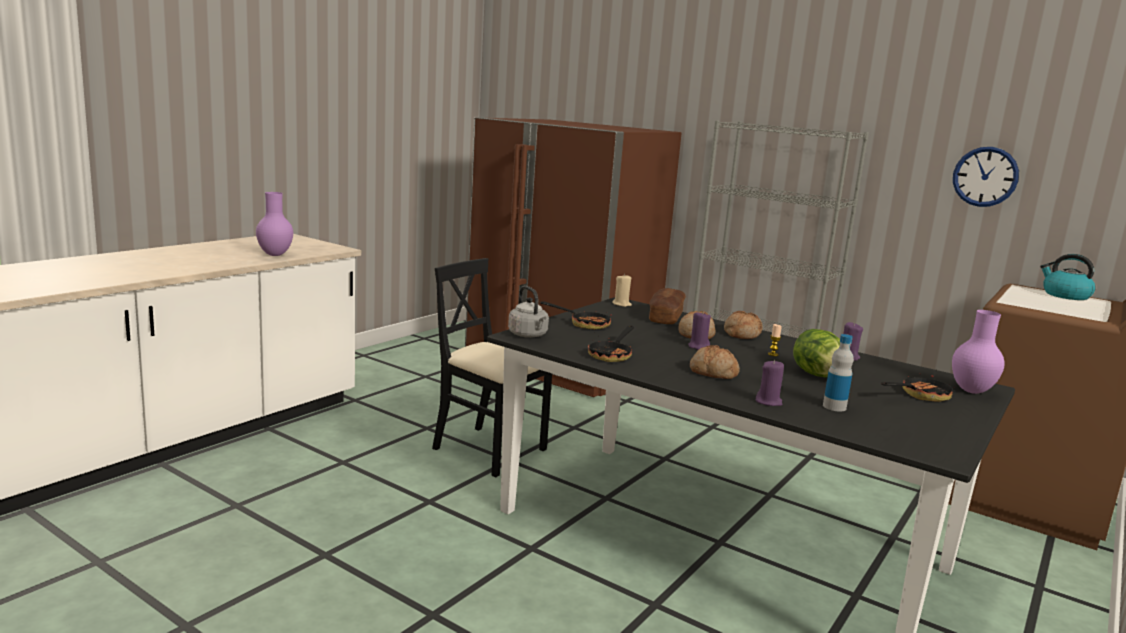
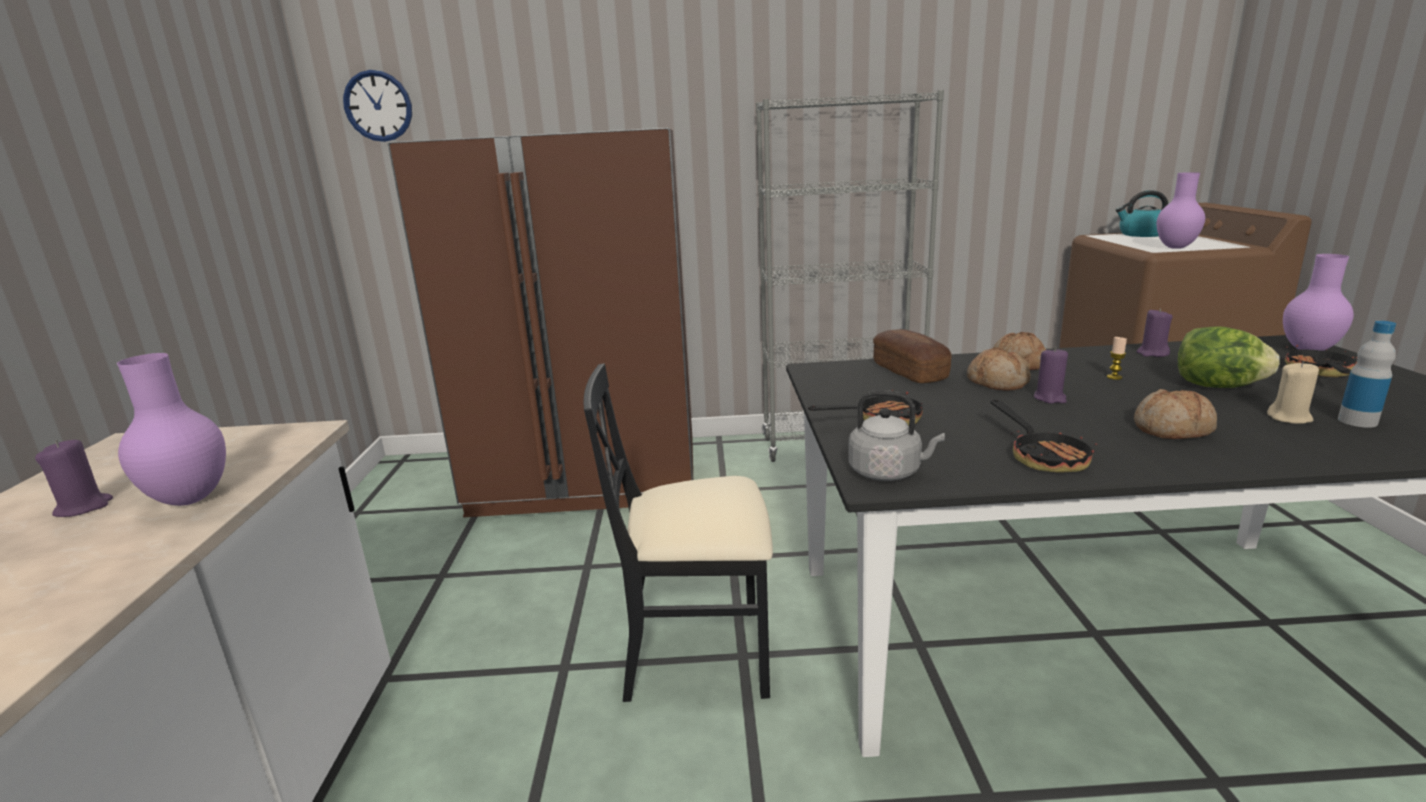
camera: 35 degrees left, 5 degrees up
beige candle [612,274,632,307] -> beige candle moved to [1267,361,1319,424]
purple candle [756,360,784,406] -> purple candle moved to [35,440,113,517]
wall clock [953,147,1019,207] -> wall clock moved to [343,70,412,142]
none -> purple vase [1157,172,1205,249]

